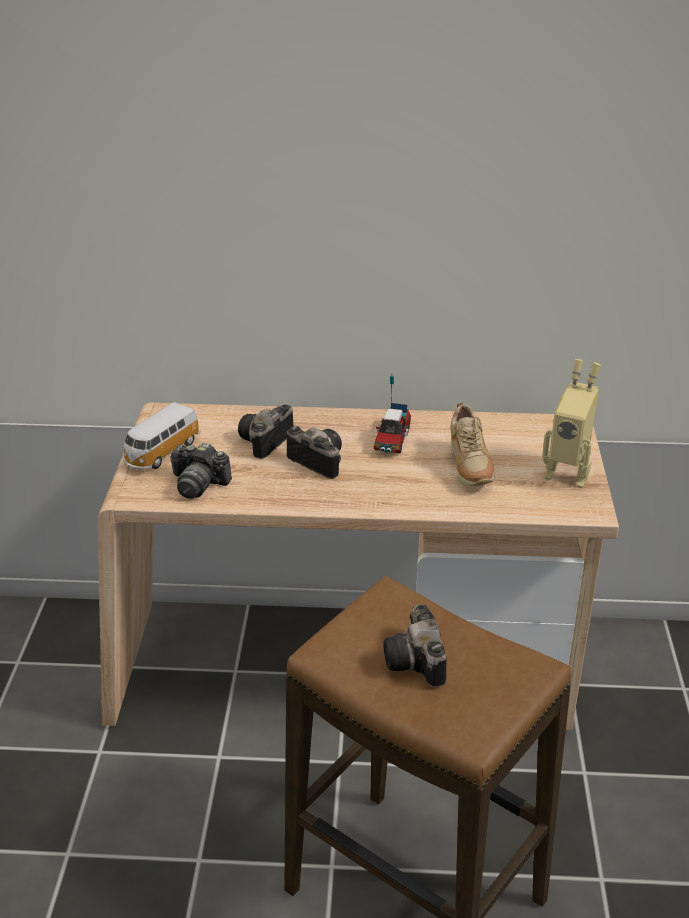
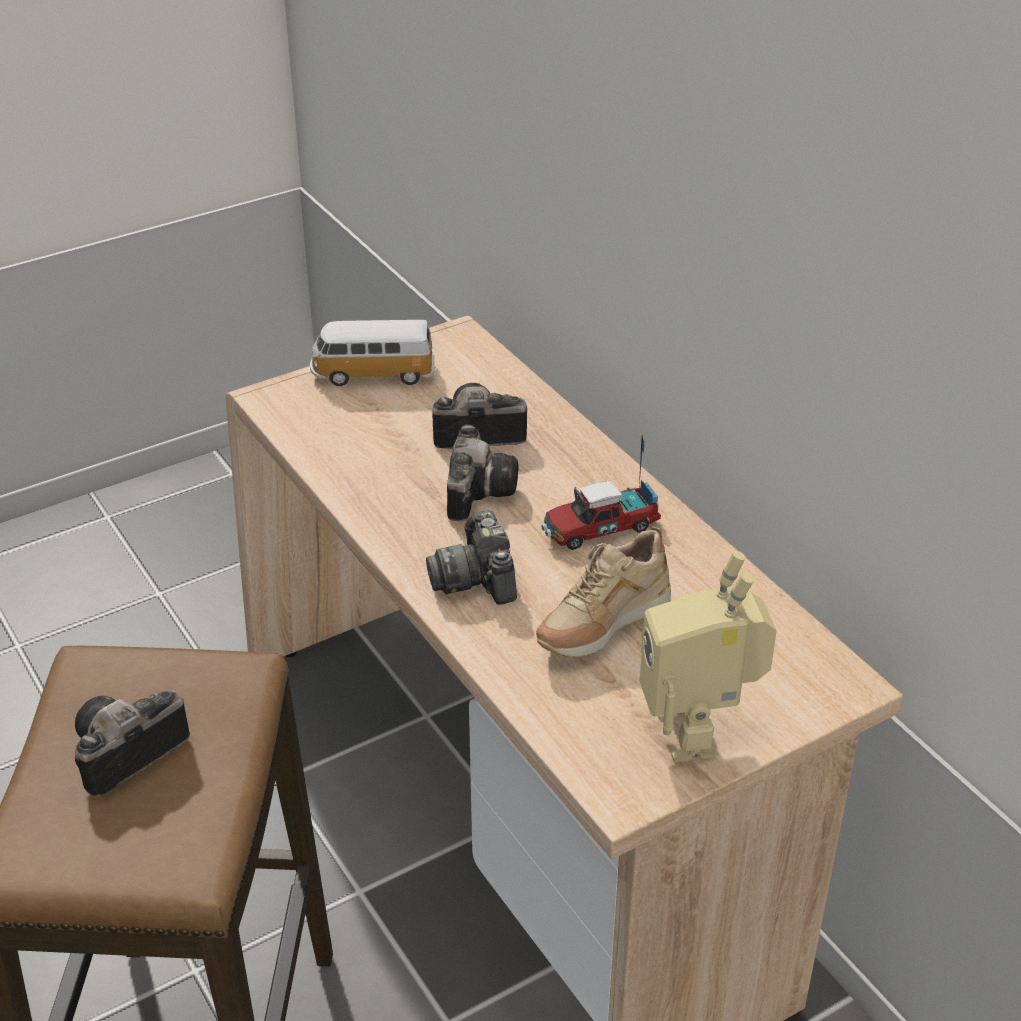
camera: 55 degrees right, 5 degrees up
camera [170,442,232,499] -> camera moved to [426,510,517,604]

